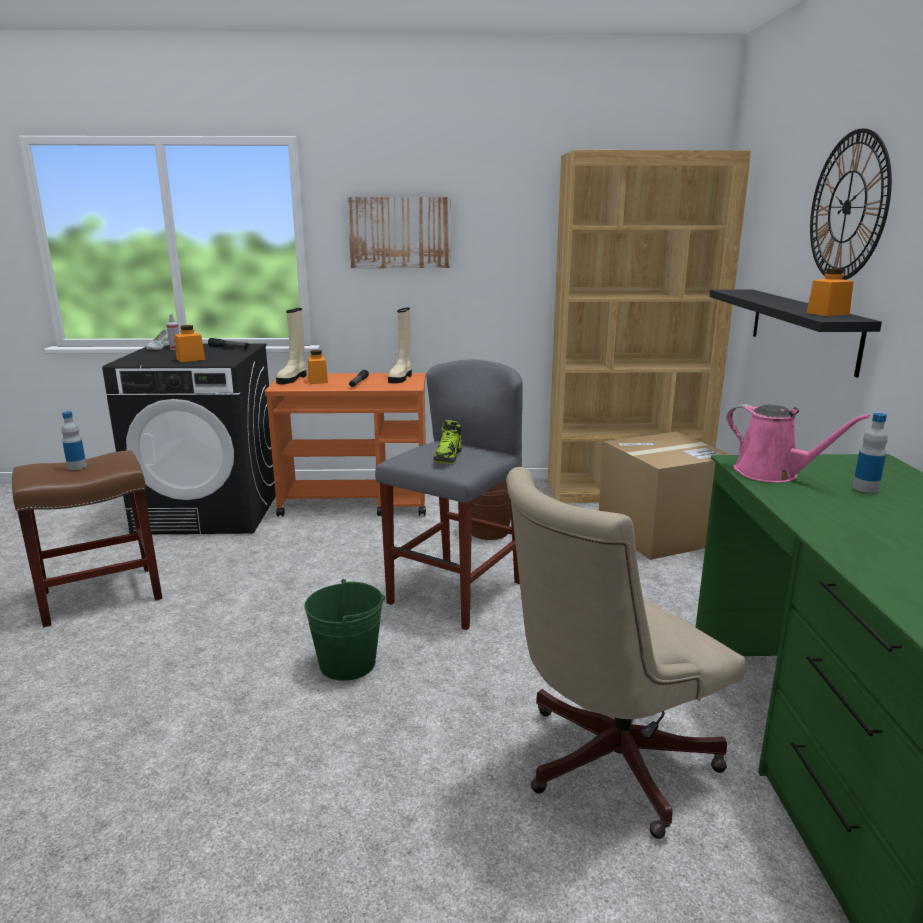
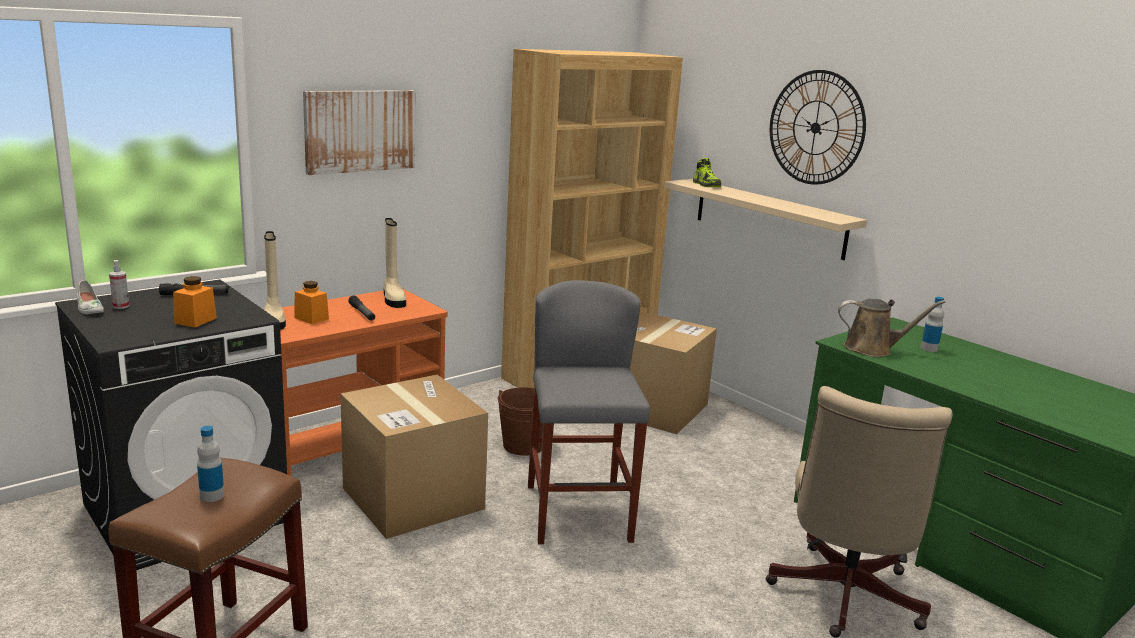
camera: 40 degrees left, 0 degrees up
green bucket [304,579,385,681] -> none
shoe [433,420,462,464] -> shoe moved to [693,158,721,187]
black shelf [709,290,882,378] -> beige shelf [664,179,867,260]
pink watering can [726,404,870,483] -> brown watering can [838,299,945,357]
orange jar [807,268,854,316] -> none
none -> cardboard box [340,375,488,539]

